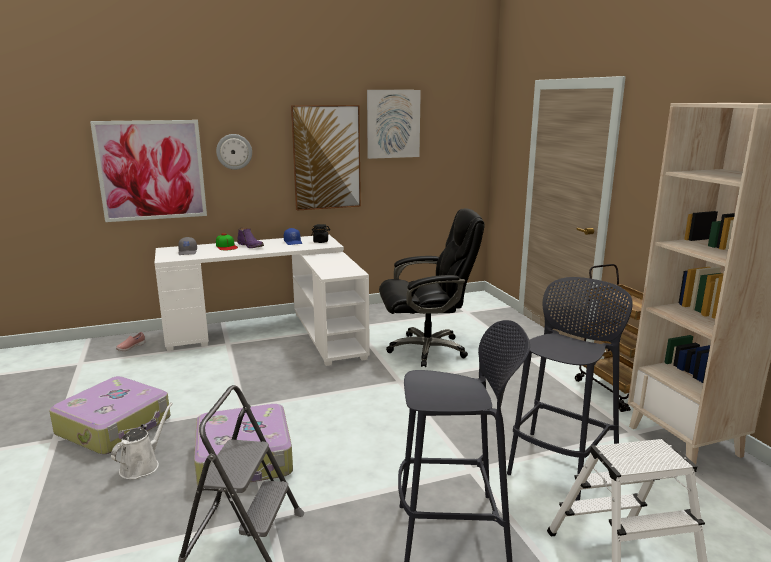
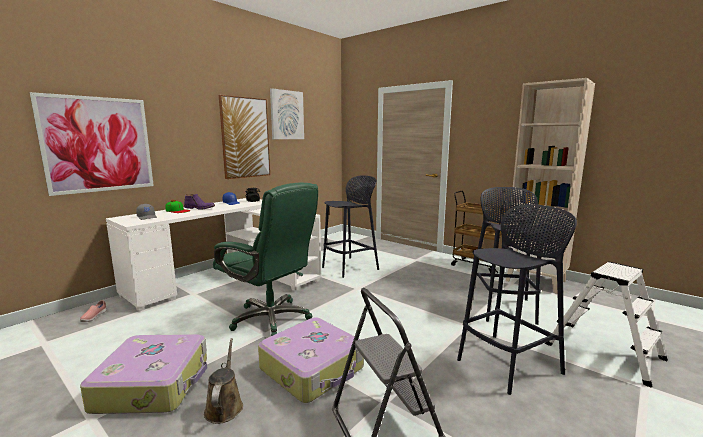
camera: 30 degrees left, 5 degrees down
white watering can [111,403,173,479] -> brown watering can [204,338,243,424]
wall clock [216,134,252,170] -> none
black office chair [379,208,485,367] -> grey stool [322,175,379,278]
none -> green office chair [213,183,318,336]

